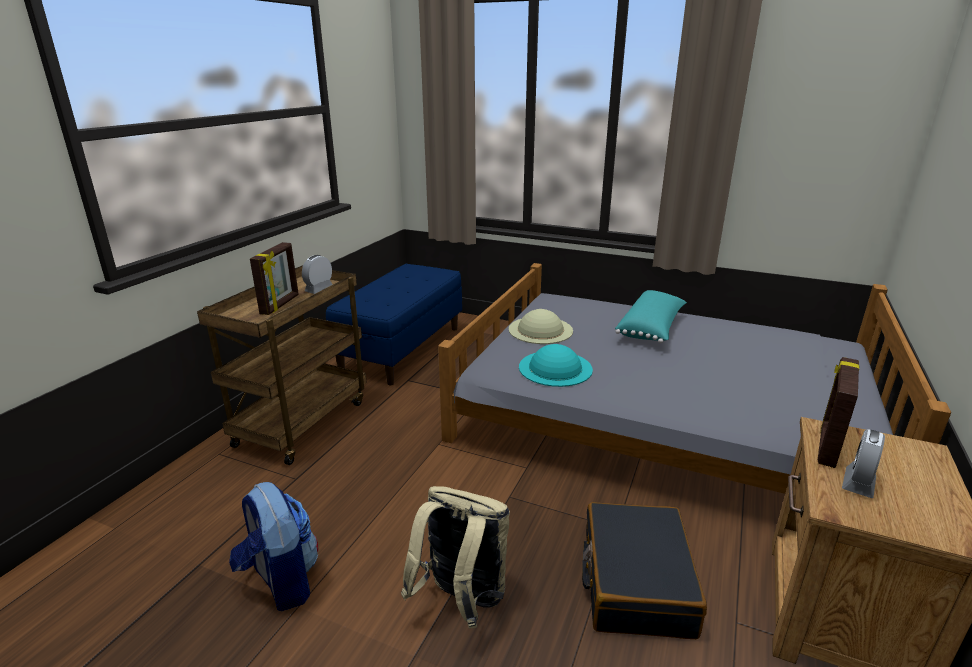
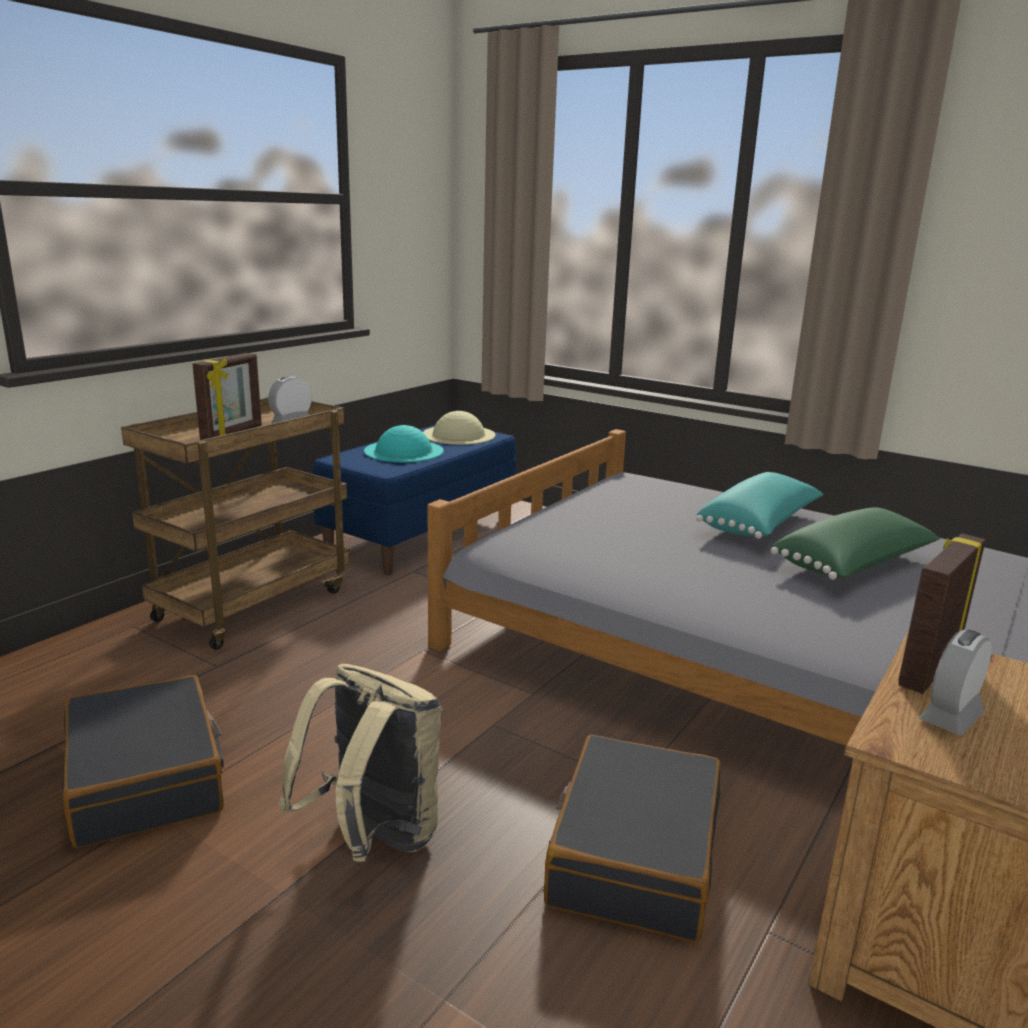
camera: 10 degrees right, 5 degrees down
backpack [229,482,318,611] -> black suitcase [62,675,224,848]
beige hat [509,309,573,344] -> beige hat moved to [423,411,496,445]
turquoise hat [519,344,593,387] -> turquoise hat moved to [364,425,444,462]
none -> green pillow [771,507,940,580]

